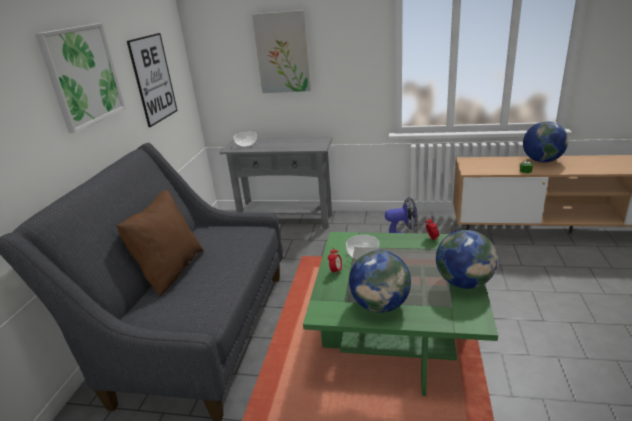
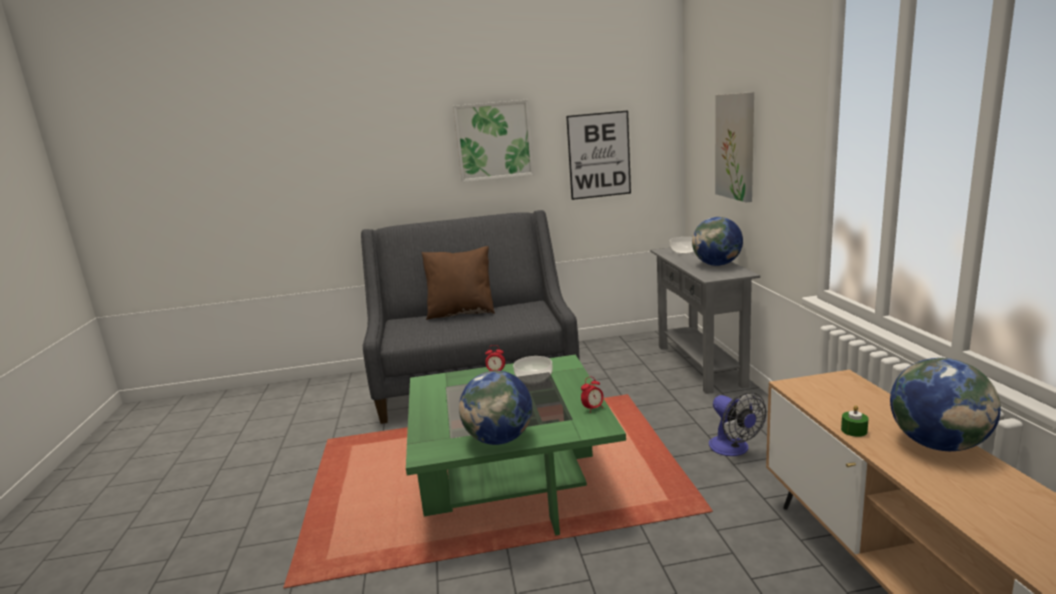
camera: 70 degrees right, 10 degrees down
globe [349,250,411,313] -> globe moved to [692,217,743,266]

